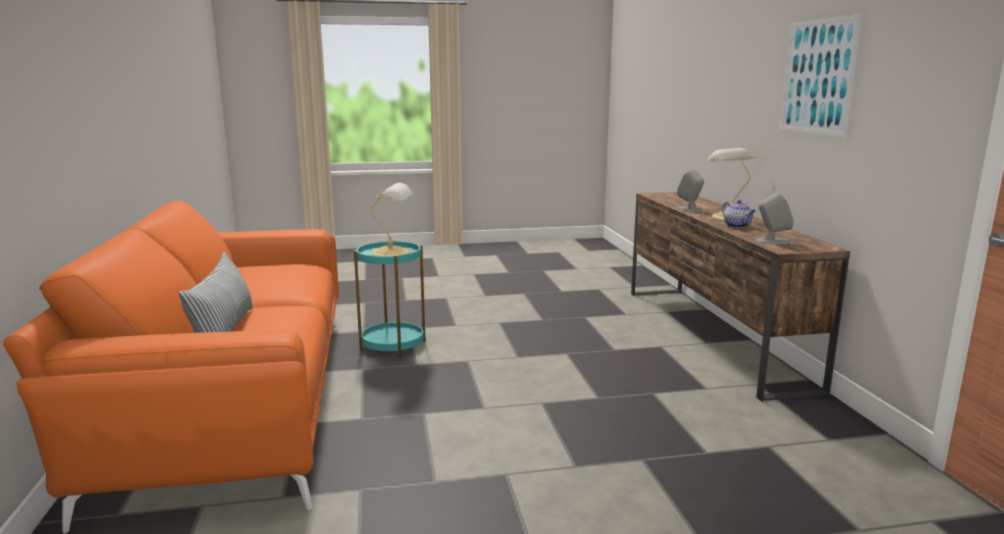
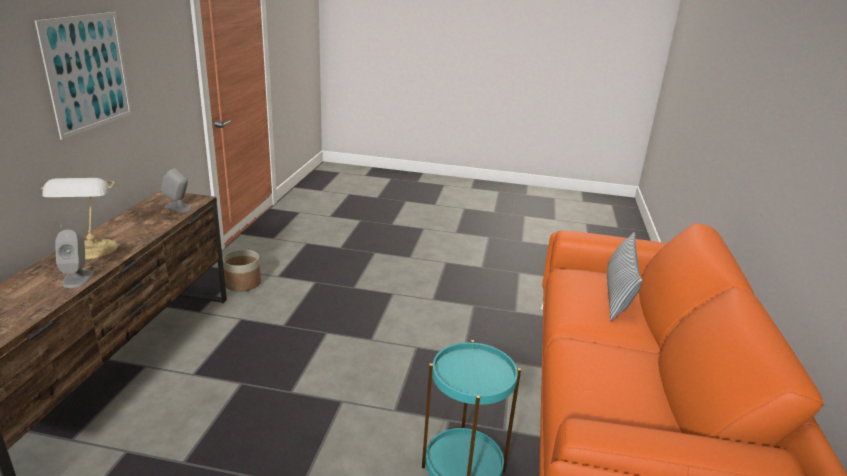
camera: 160 degrees left, 10 degrees up
table lamp [371,183,413,256] -> none
teapot [722,200,756,228] -> none
none -> planter [223,250,261,292]

